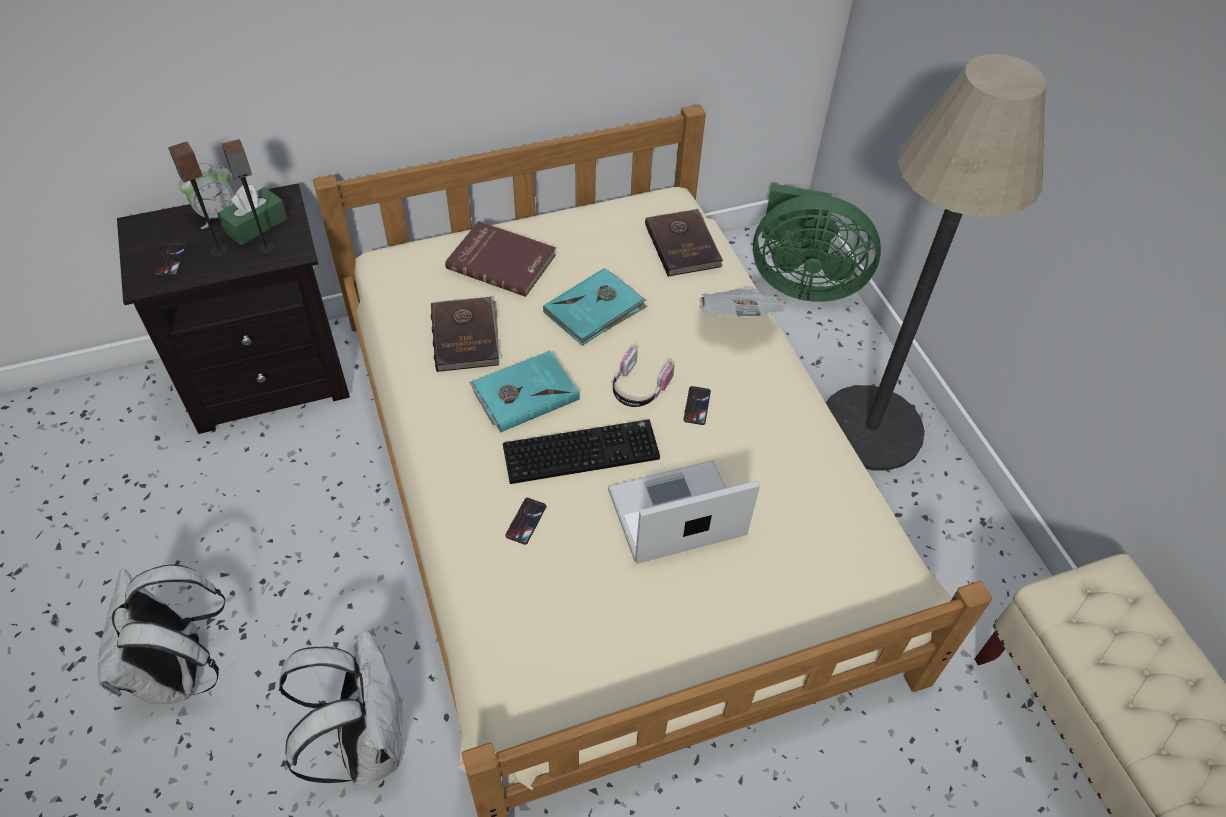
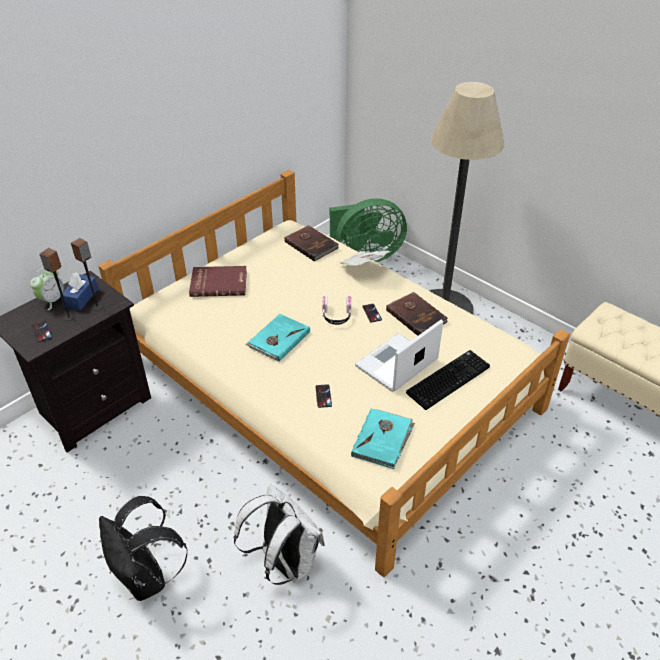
camera: 25 degrees left, 10 degrees down
white backpack [98,565,225,704] -> black backpack [99,496,188,601]
green tissue box [217,185,288,245] -> blue tissue box [60,272,98,311]
brown book [431,296,500,372] -> brown book moved to [386,291,448,336]
keyboard [503,419,660,484] -> keyboard moved to [406,350,490,410]
turquoise book [543,268,647,346] -> turquoise book moved to [351,408,415,469]

